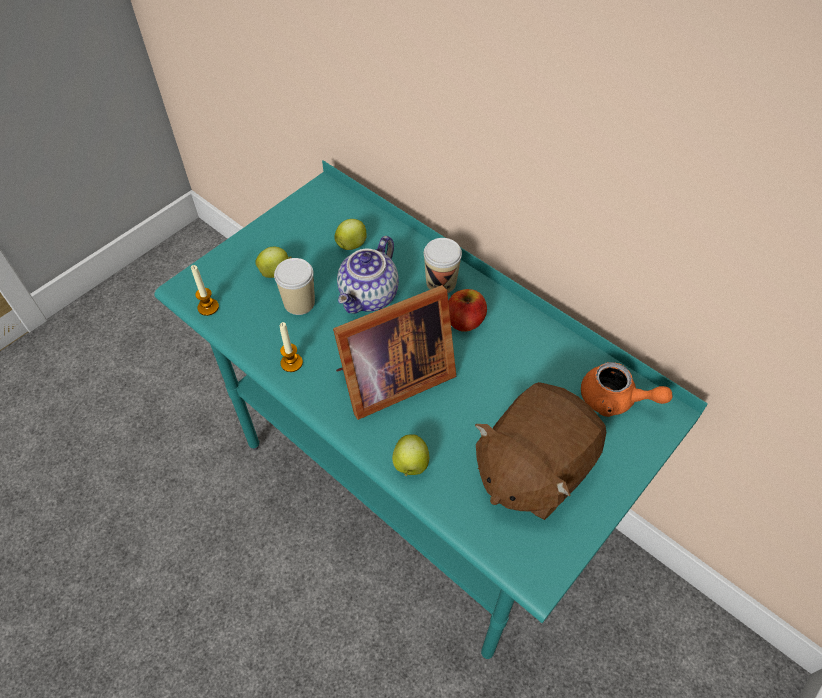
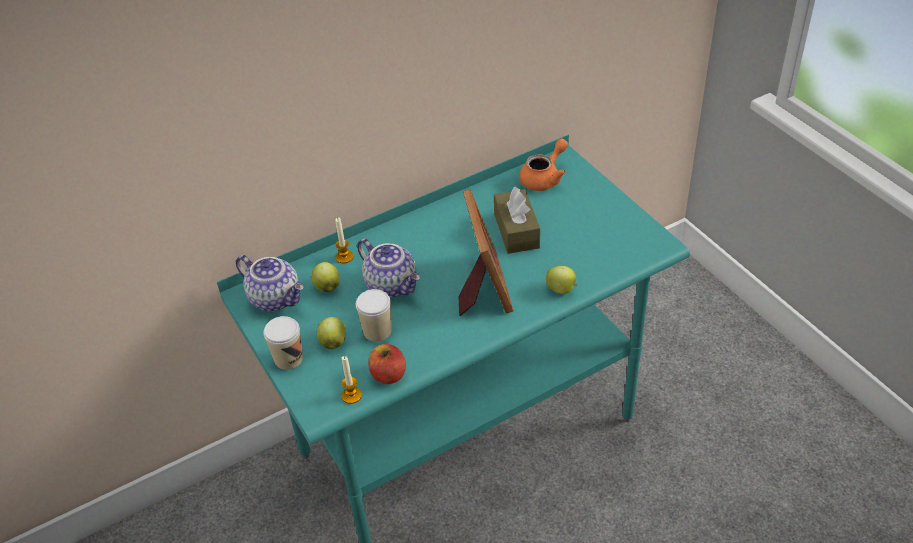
camera: 70 degrees left, 10 degrees down
candle [280,322,303,372] -> candle moved to [335,217,353,263]
cup [424,238,462,293] -> cup moved to [263,316,303,370]
apple [448,289,487,332] -> apple moved to [368,344,406,384]
brown plush toy [475,382,606,520] -> none
none -> teapot [236,255,304,311]
none -> brown tissue box [494,186,540,254]

